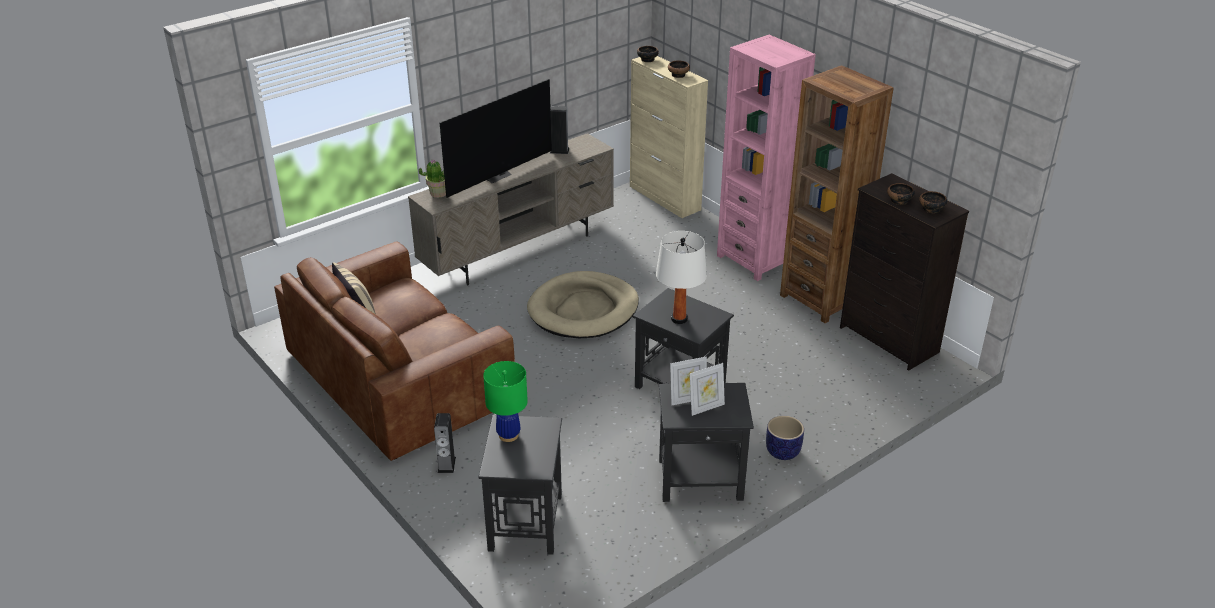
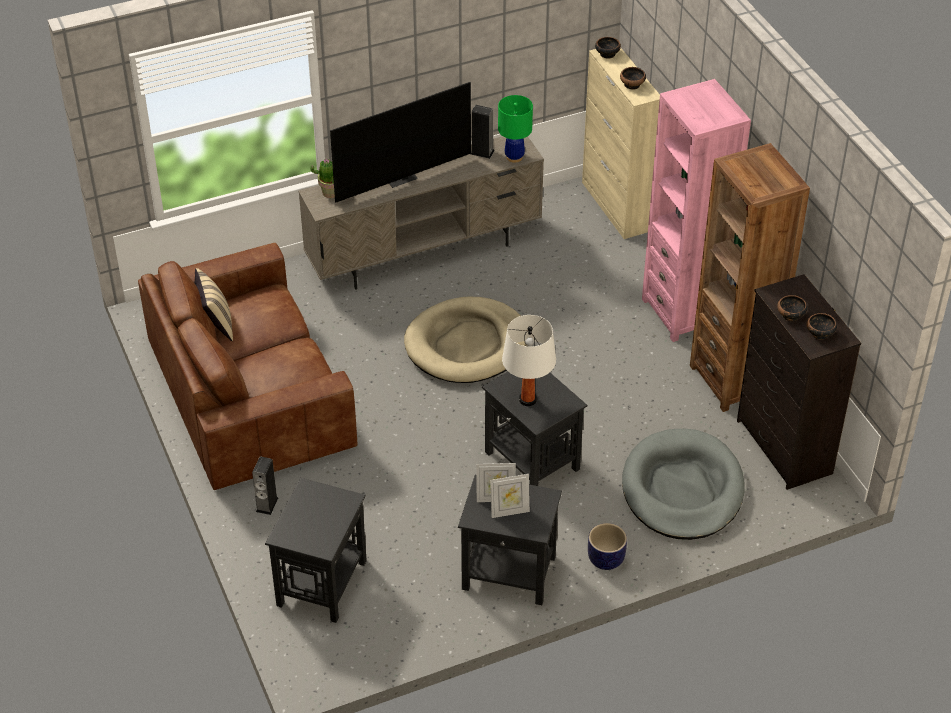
camera: 15 degrees right, 10 degrees up
green table lamp [483,361,528,442] -> green table lamp moved to [498,95,533,163]
none -> grey dog bed [622,429,745,540]

